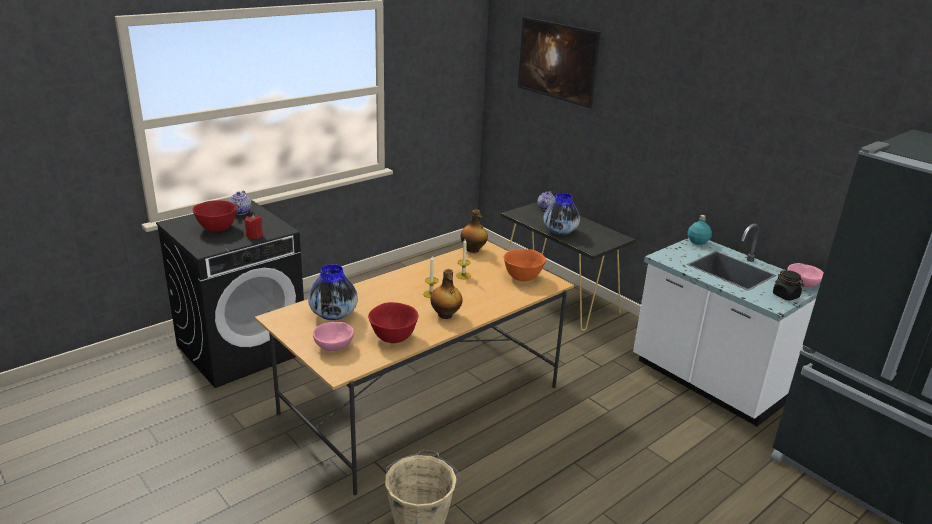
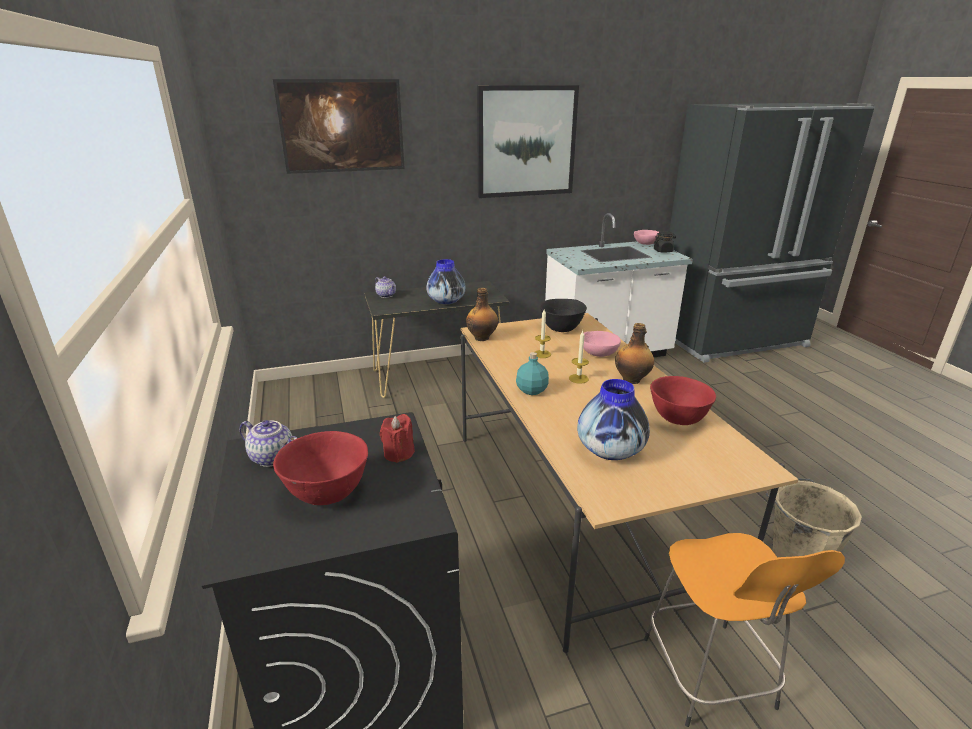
camera: 65 degrees left, 0 degrees up
pink bowl [313,322,354,351] -> pink bowl moved to [583,331,621,357]
orange bowl [504,249,546,281] -> black bowl [540,299,587,332]
turquoise bottle [687,215,712,245] -> turquoise bottle moved to [516,352,549,395]
none -> picture [477,85,579,198]
none -> orange stool [644,533,845,727]

